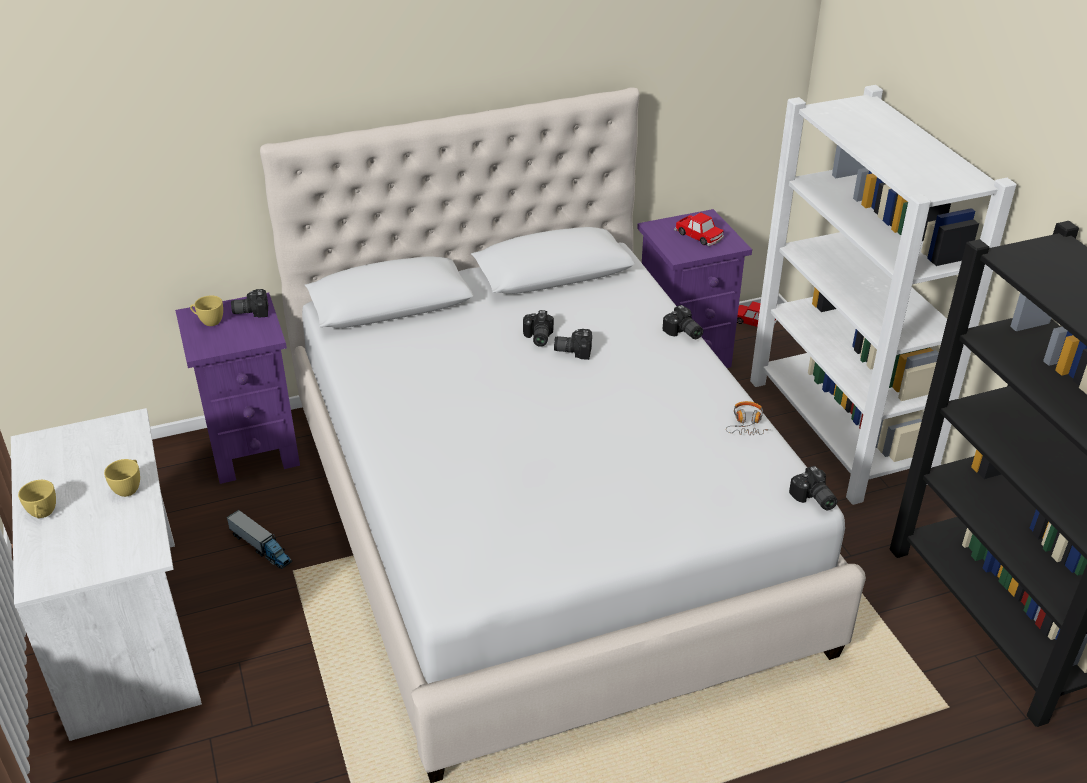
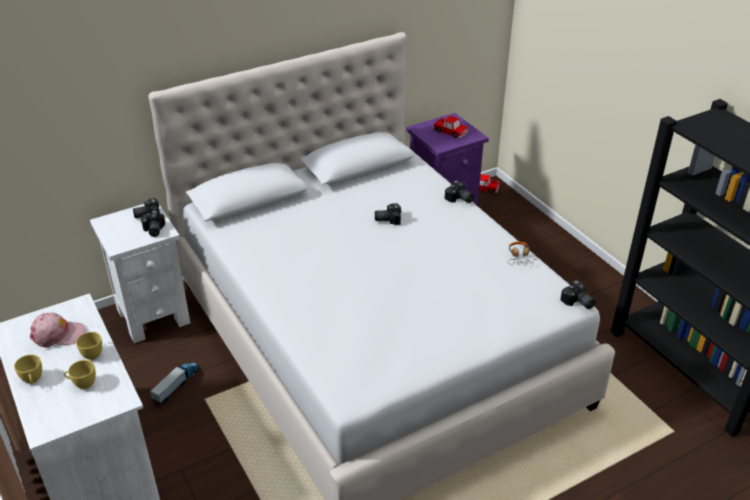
camera: 10 degrees left, 0 degrees up
purple nightstand [175,293,300,484] -> white nightstand [90,204,190,343]
yellow cup [190,295,223,326] -> yellow cup moved to [64,360,96,389]
toy truck [227,510,292,569] -> toy truck turned 90 degrees counterclockwise [150,363,200,404]
camera [523,310,554,347] -> camera moved to [141,210,165,237]
white bookcase [750,85,1017,505] -> none
none -> pink cap [30,313,85,348]

